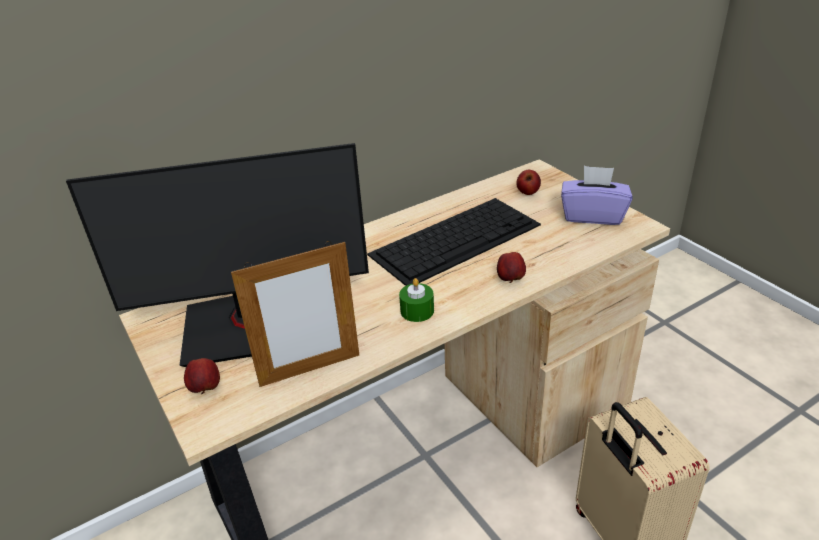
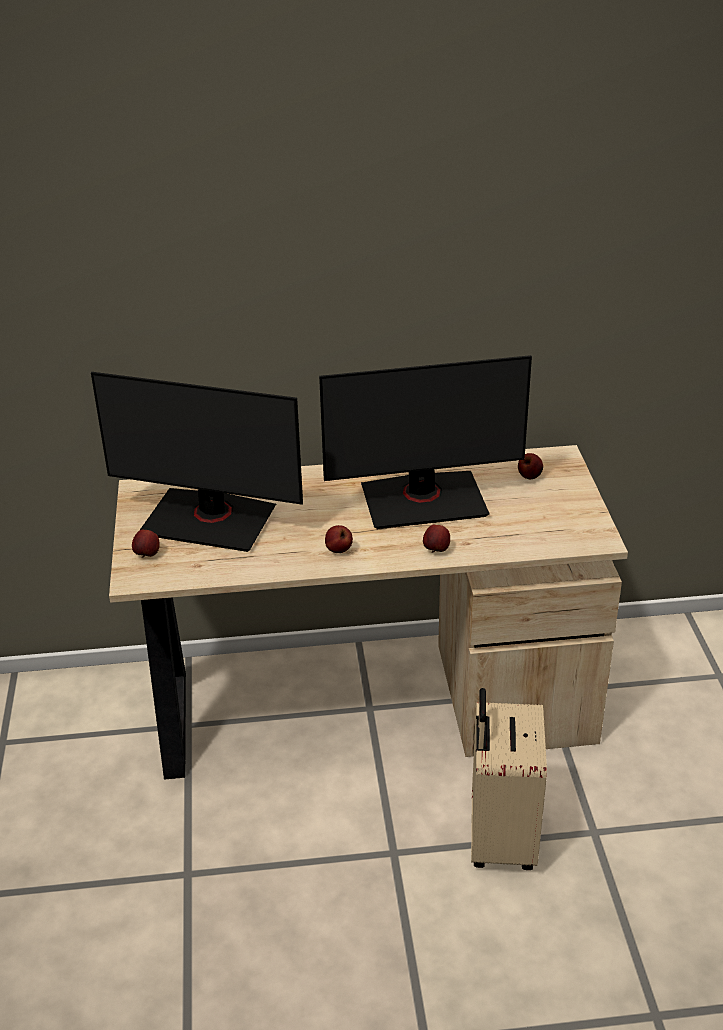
camera: 25 degrees right, 0 degrees up
picture frame [231,241,359,387] -> none
keyboard [367,198,541,286] -> monitor [319,355,532,529]
green candle [399,278,434,322] -> apple [325,525,353,553]
purple tissue box [561,166,632,225] -> none

